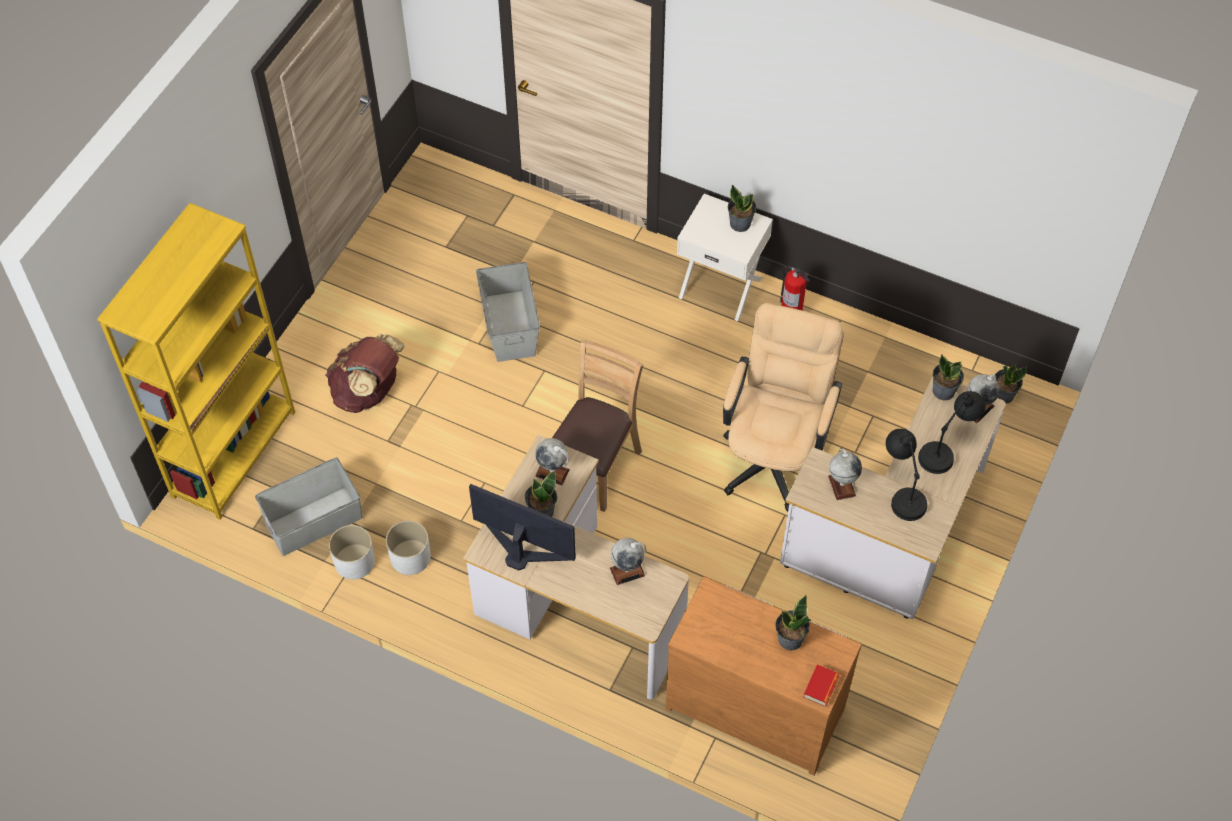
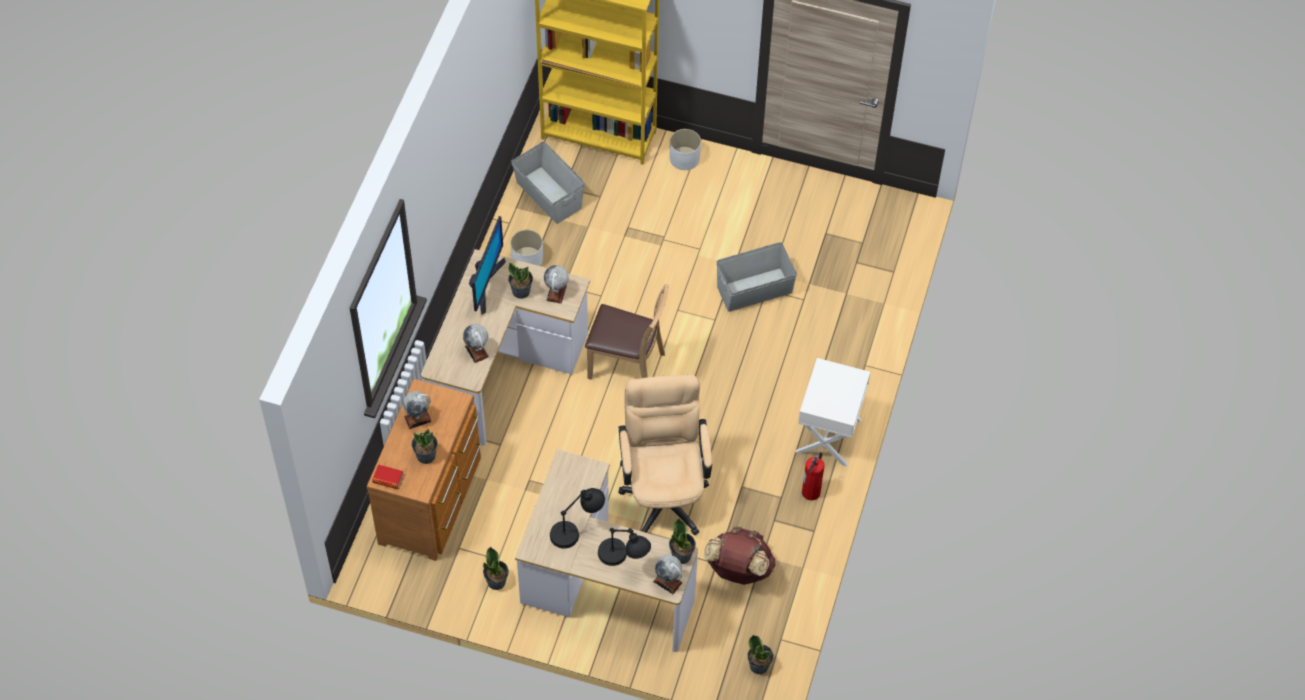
camera: 80 degrees right, 0 degrees up
brown backpack [325,334,405,413] -> brown backpack moved to [704,526,776,585]
white planter [329,525,375,579] -> white planter moved to [670,129,701,170]
beige office chair [723,303,844,512] -> beige office chair turned 105 degrees counterclockwise [618,375,712,535]
potted plant [728,185,756,232] -> potted plant moved to [483,547,509,590]
globe [828,449,862,500] -> globe moved to [403,391,432,429]

